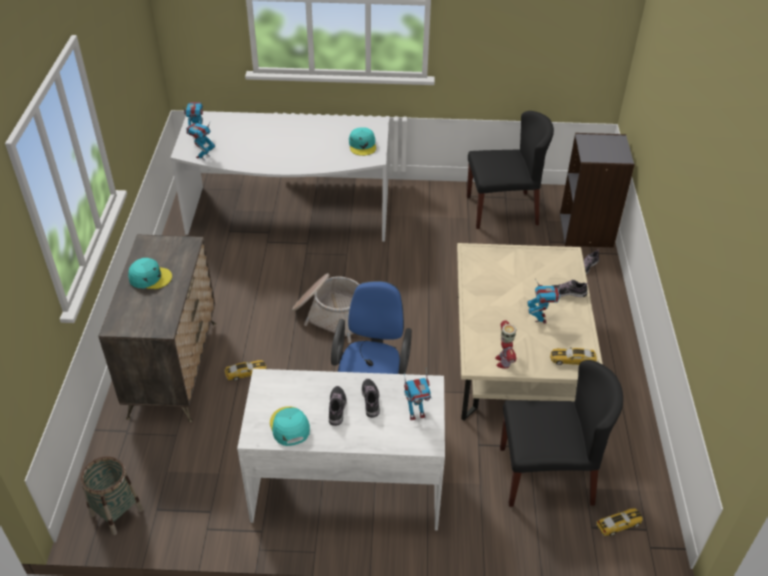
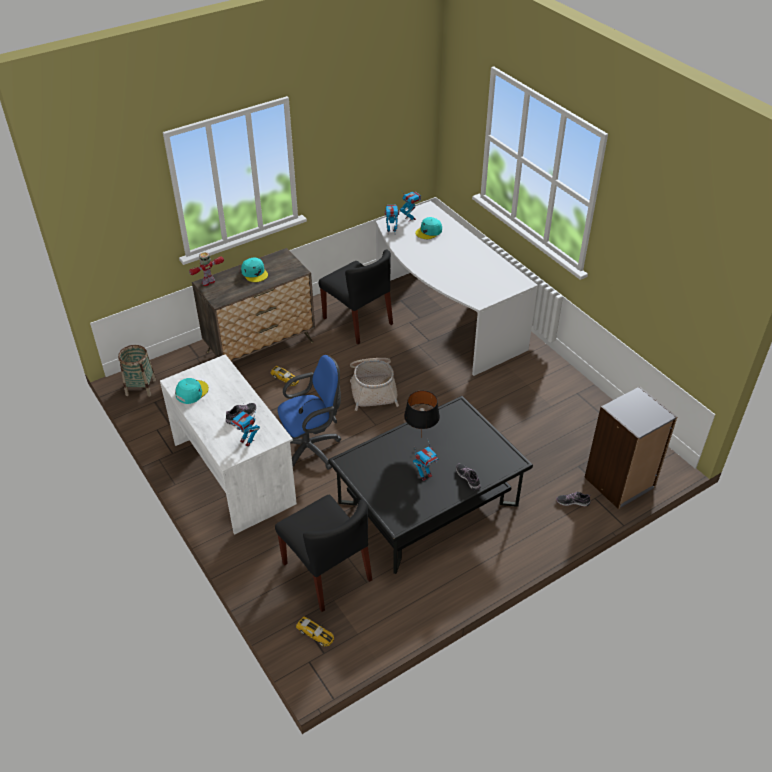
camera: 55 degrees right, 0 degrees up
shoe [329,386,347,426] -> none
turquoise cap [349,127,376,156] -> turquoise cap moved to [415,217,442,239]
beige coffee table [457,243,603,420] -> black coffee table [328,396,533,574]
black chair [467,111,554,229] -> black chair moved to [319,250,393,344]
toy robot [495,320,516,368] -> toy robot moved to [189,252,224,286]
toy car [550,347,597,365] -> none
none -> black table lamp [404,390,440,435]

